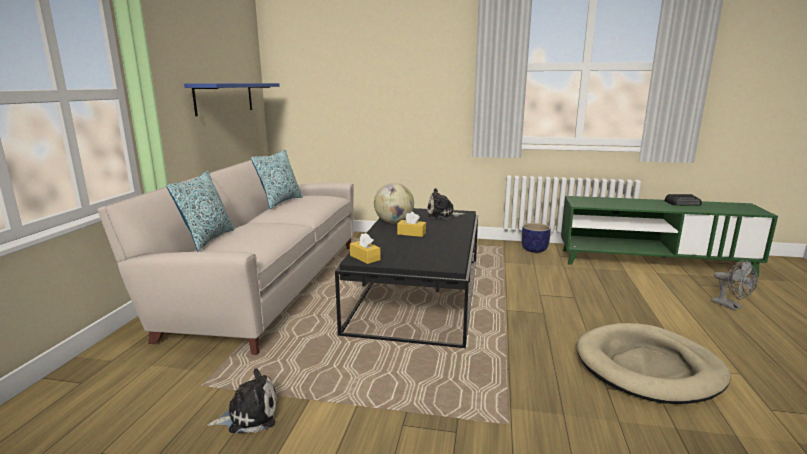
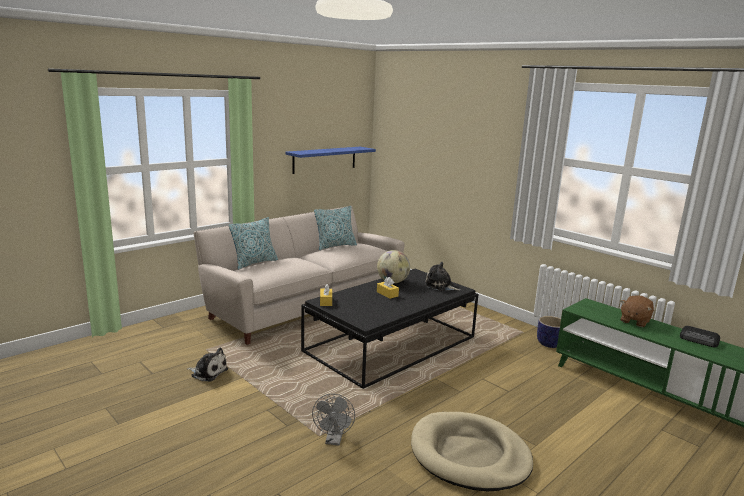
camera: 35 degrees right, 0 degrees up
grey fan [712,259,758,310] -> grey fan moved to [312,394,355,445]
none -> brown plush toy [621,295,654,327]

